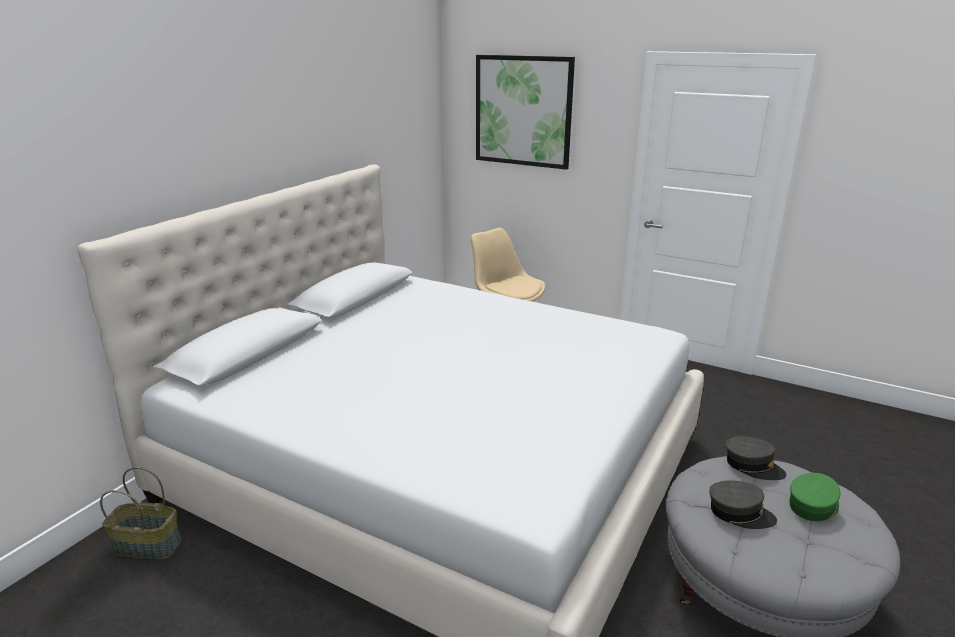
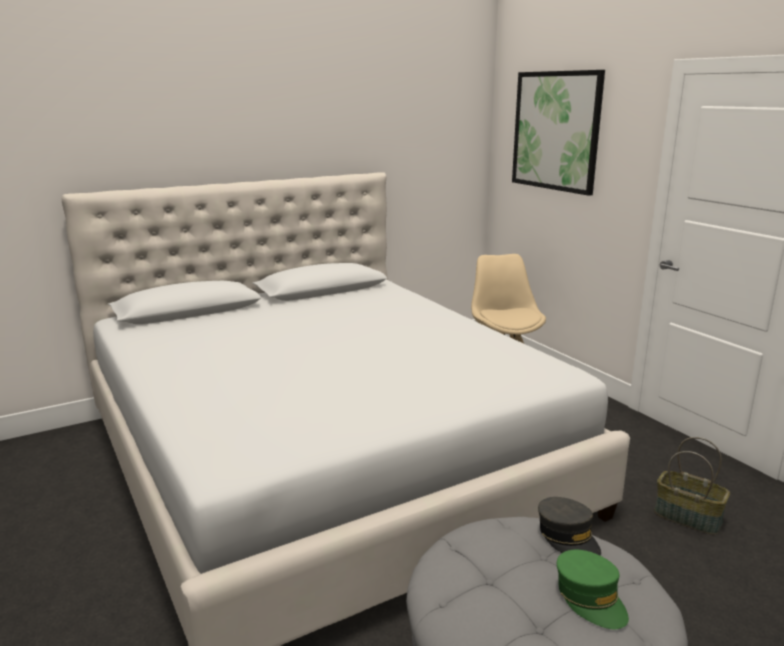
camera: 30 degrees right, 5 degrees down
basket [100,467,182,559] -> basket moved to [654,437,730,535]
grey cap [709,481,777,529] -> none
green cap [789,473,840,521] -> green cap turned 75 degrees clockwise [557,550,629,629]

